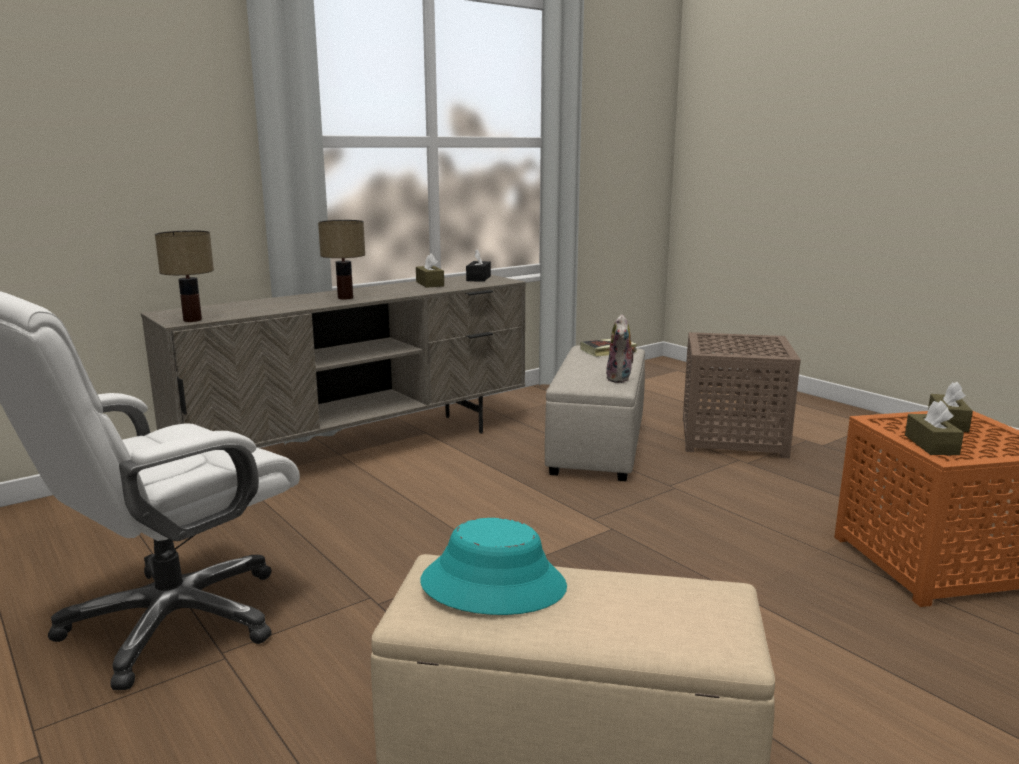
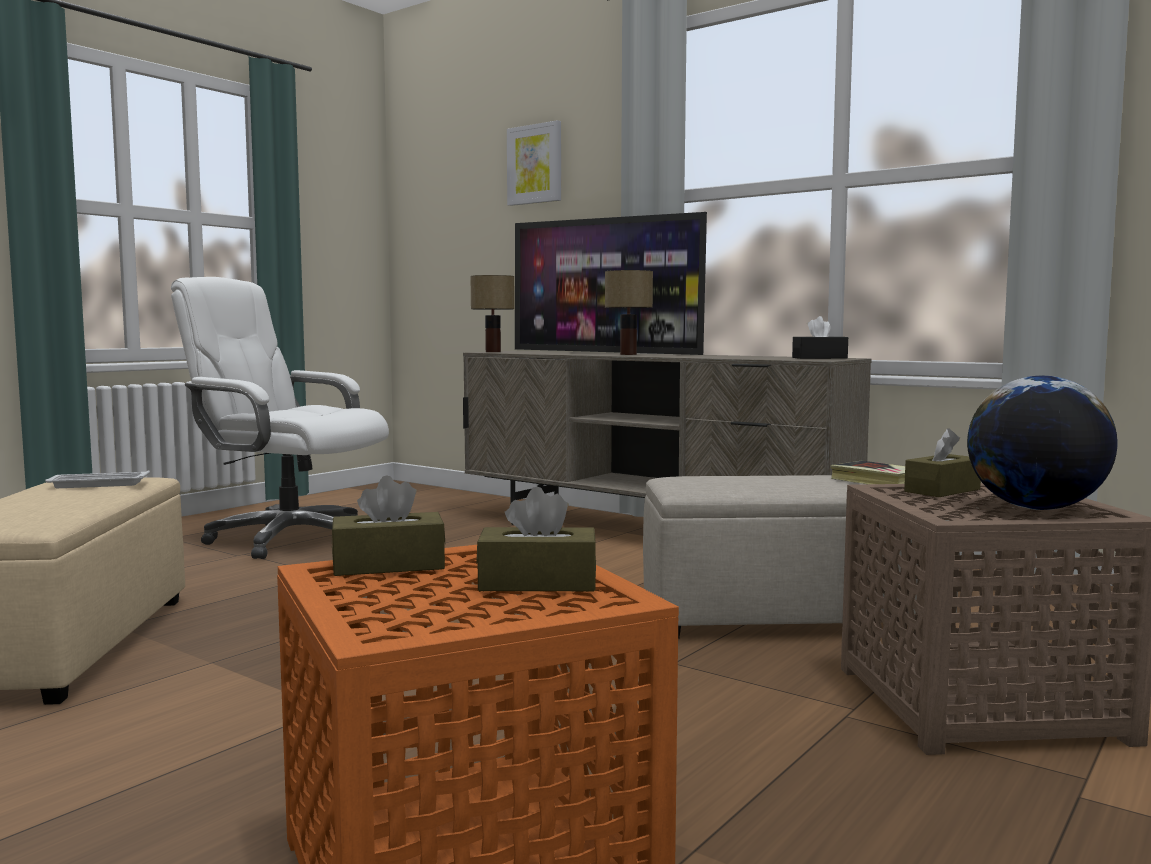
camera: 75 degrees right, 10 degrees down
brown tissue box [416,253,444,288] -> brown tissue box moved to [904,428,981,497]
turquoise hat [420,518,567,615] -> white tray [45,470,150,488]
plush toy [606,314,637,383] -> none
none -> picture [507,120,561,206]
none -> television [515,212,707,355]
none -> globe [967,376,1117,510]

